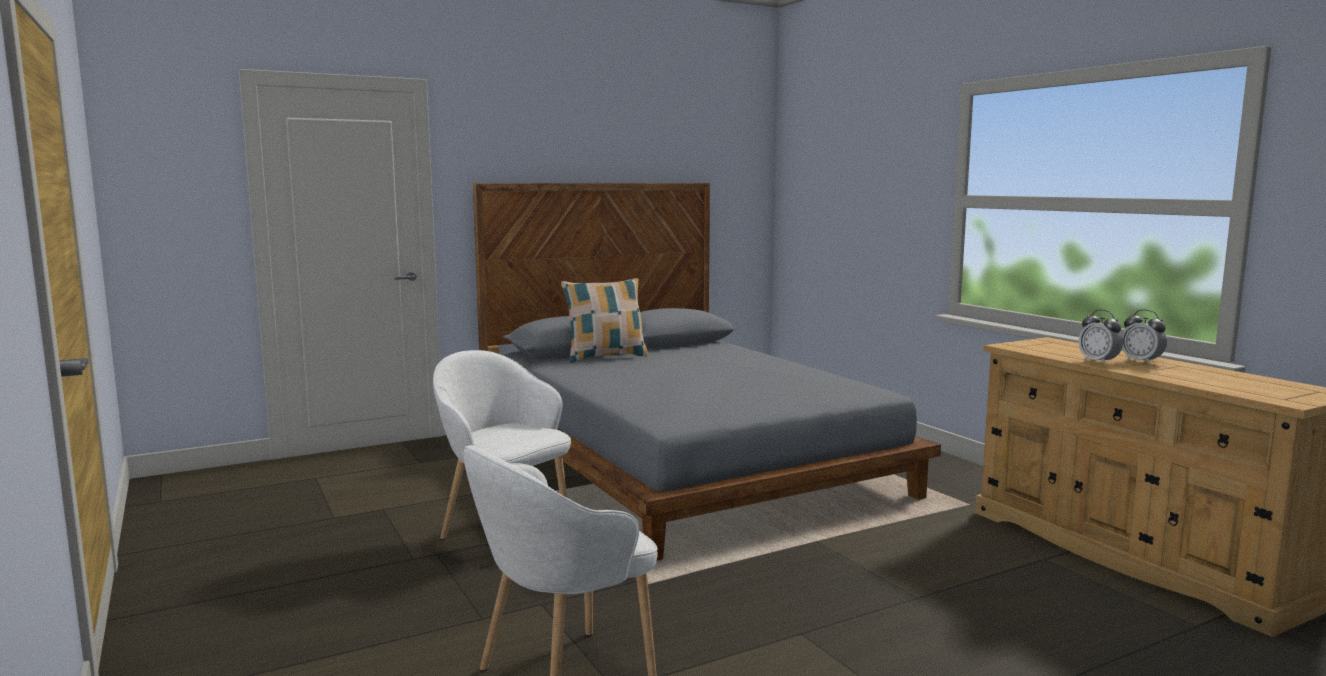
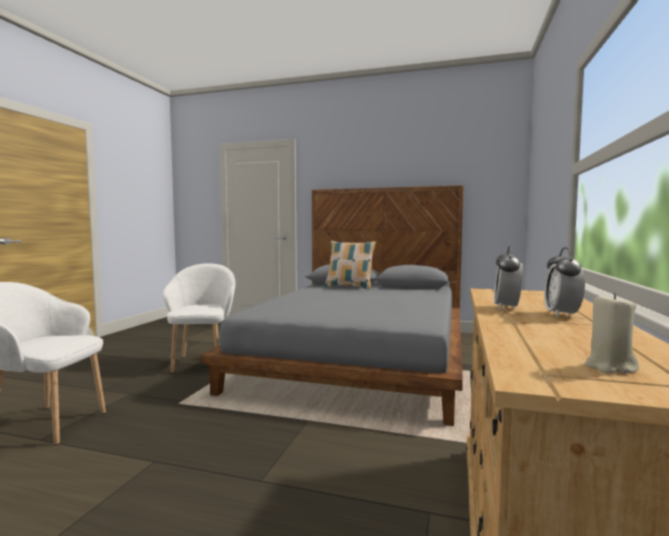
camera: 45 degrees right, 5 degrees down
none -> beige candle [585,293,639,373]

